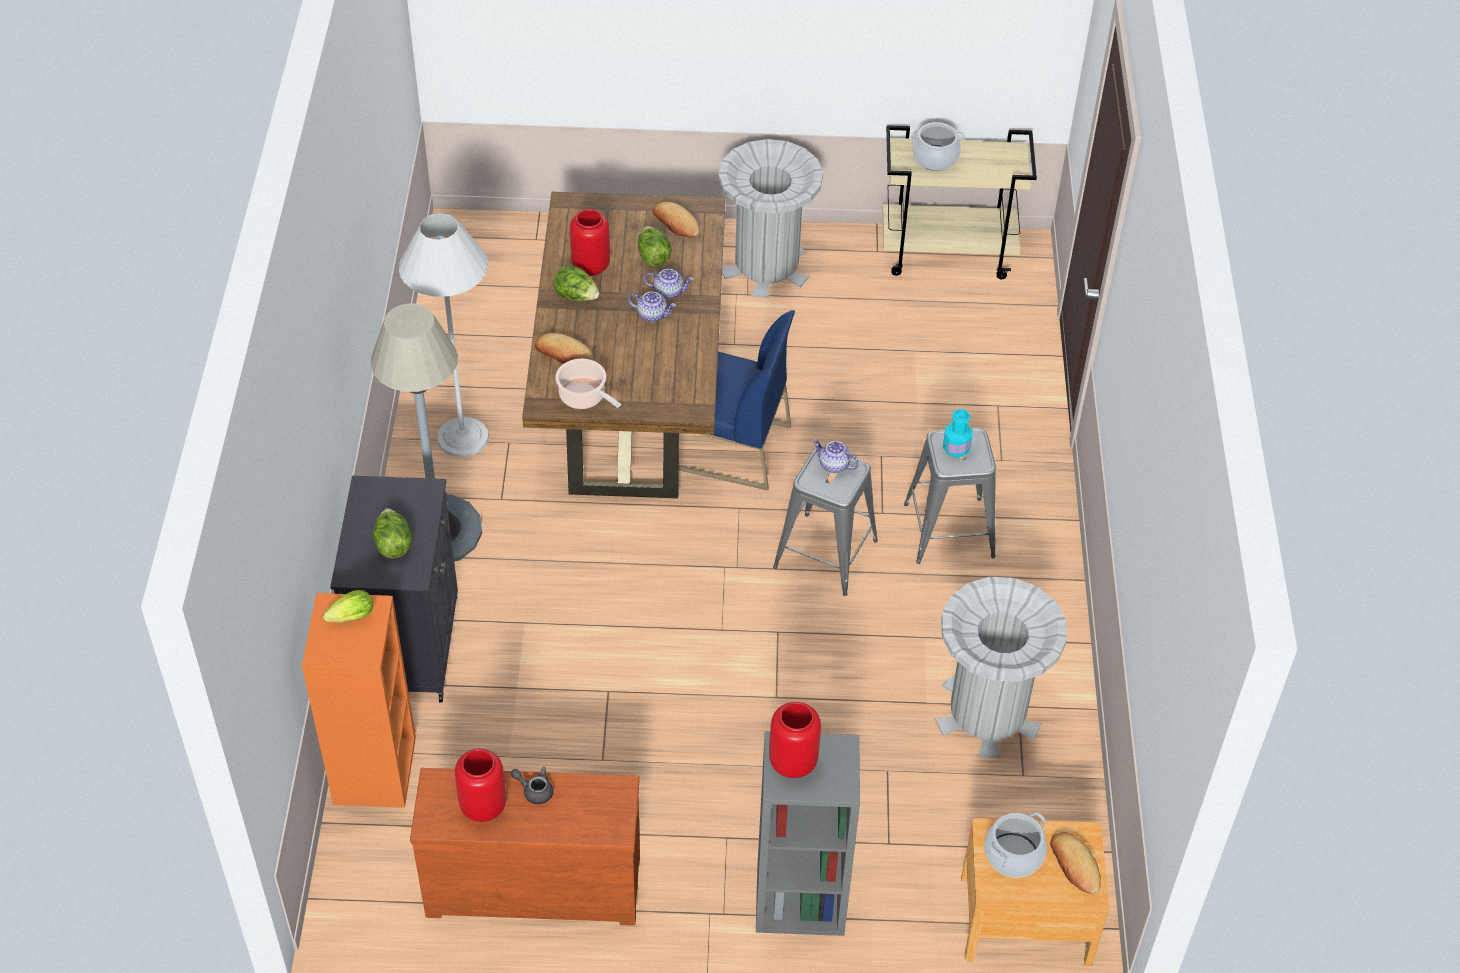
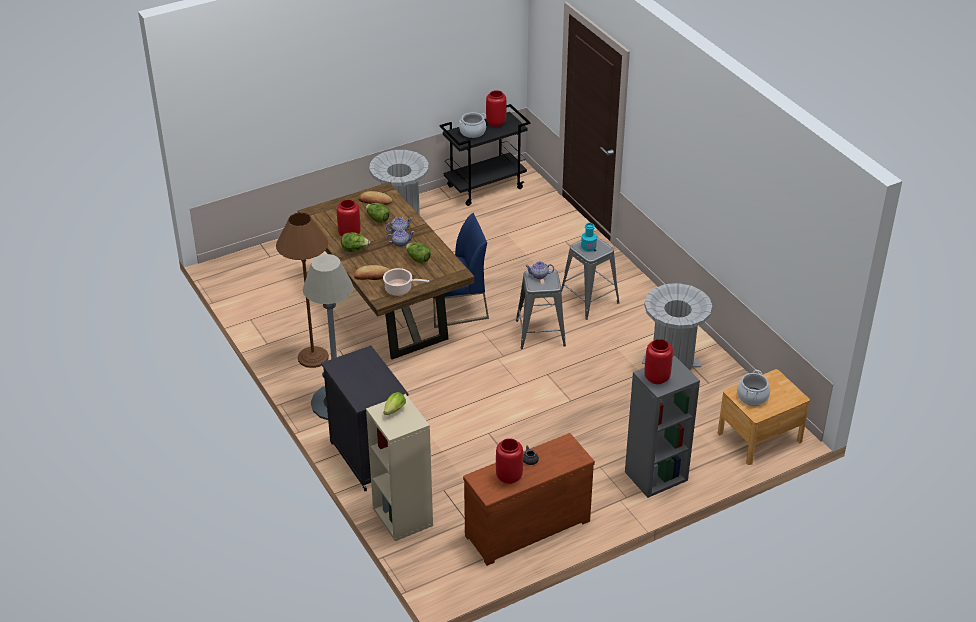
camera: 30 degrees left, 10 degrees down
orange bookcase [302,593,416,808] -> beige bookcase [366,394,433,541]
lettuce [373,508,412,558] -> lettuce moved to [406,242,431,264]
white floor lamp [399,213,489,457] -> brown floor lamp [276,213,329,368]
beige cart [883,125,1037,279] -> black cart [440,104,531,206]
bread [1050,832,1101,894] -> none
none -> red vase [486,90,507,127]

